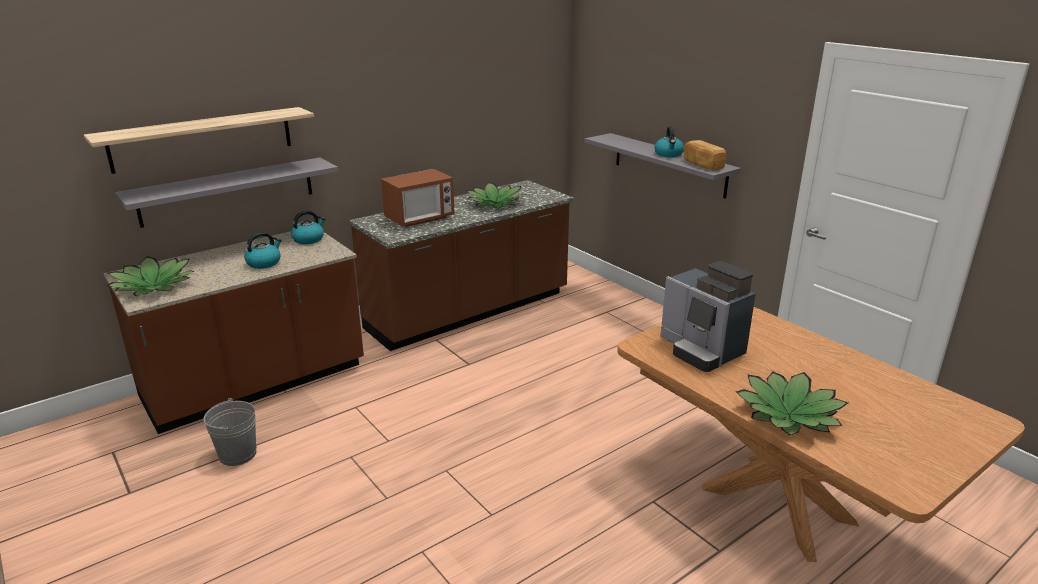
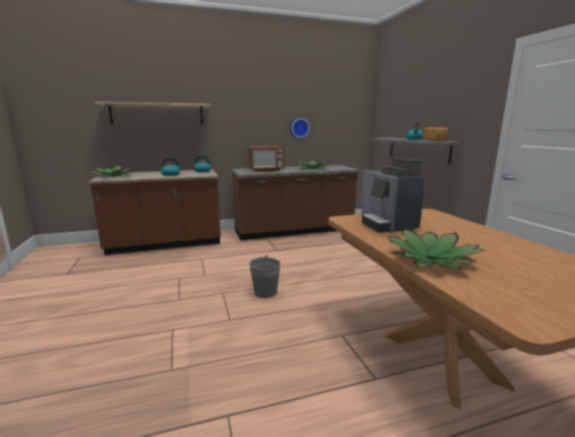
camera: 20 degrees right, 10 degrees down
grey shelf [115,157,338,228] -> none
grey bucket [203,398,257,466] -> grey bucket moved to [249,255,280,298]
none -> wall clock [290,117,310,139]

